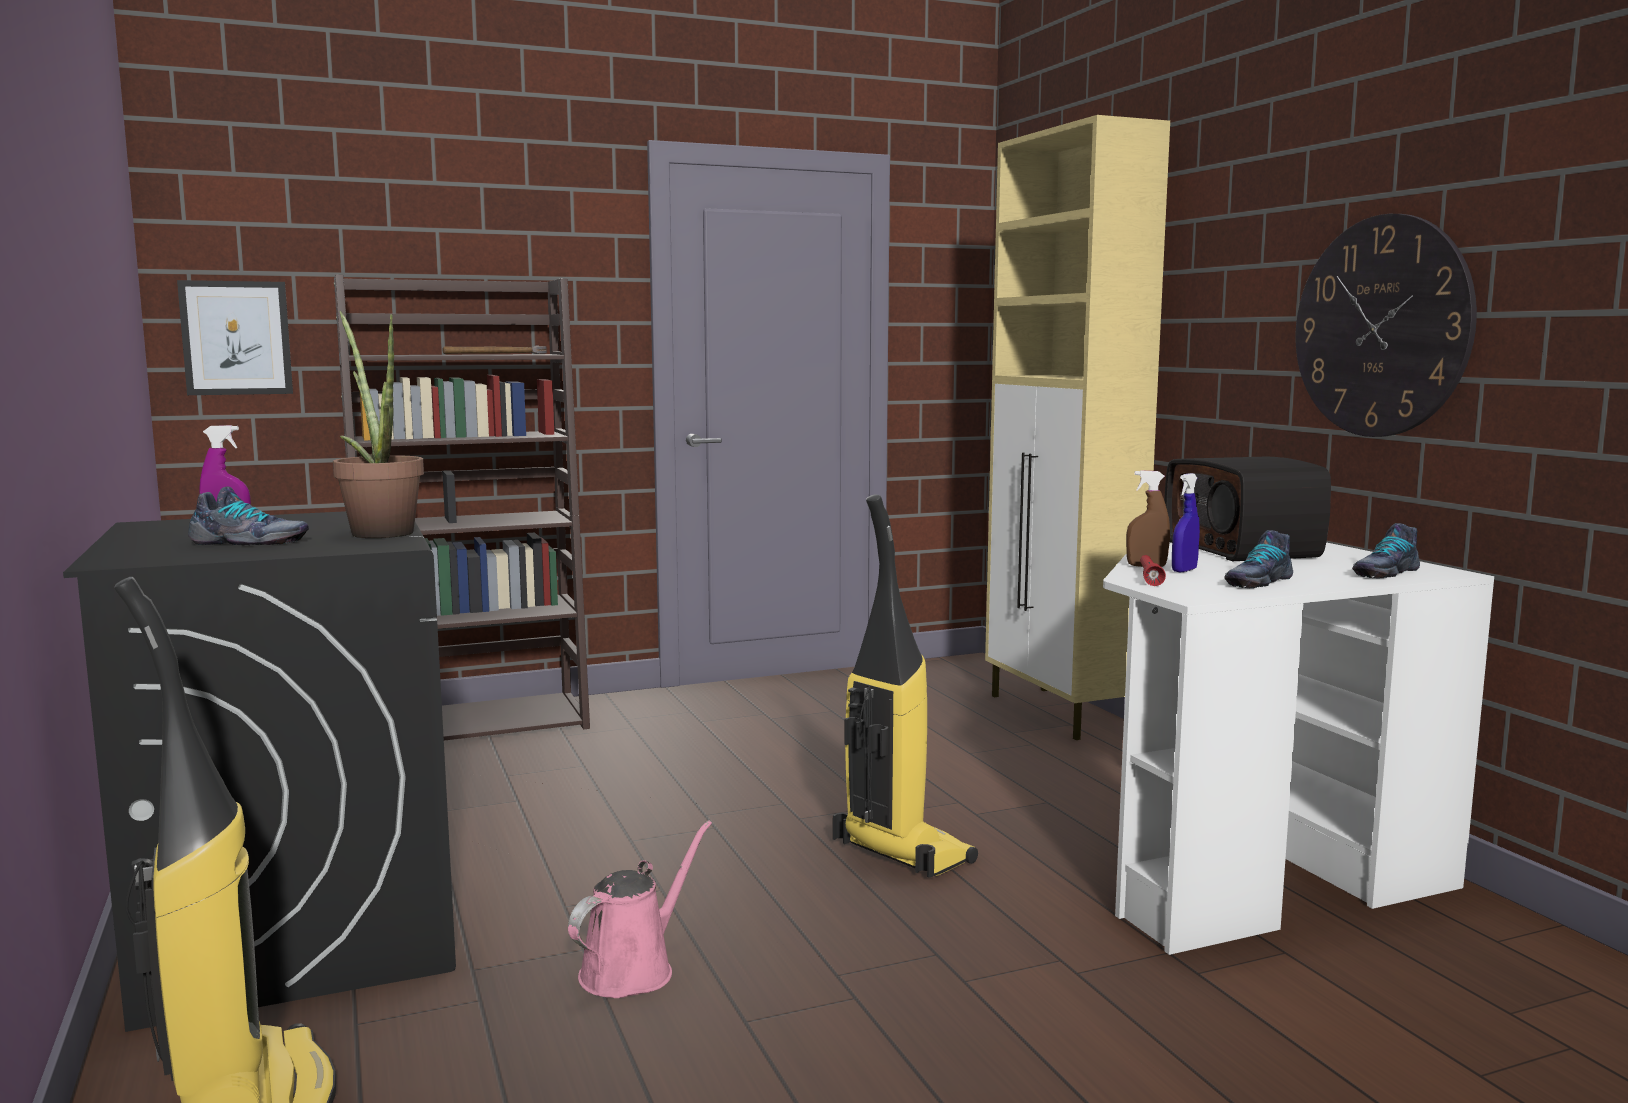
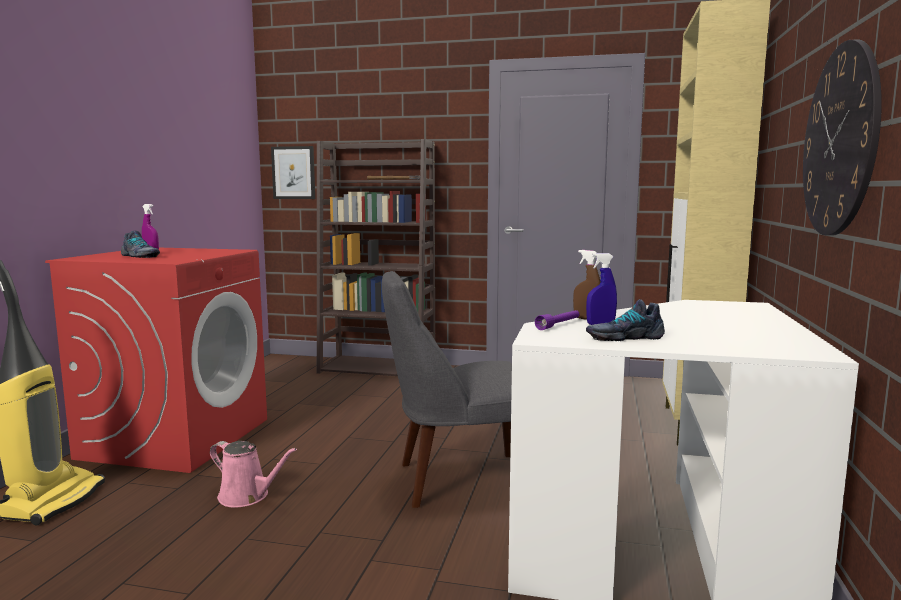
camera: 35 degrees right, 0 degrees up
black washing machine [63,511,456,1032] -> red washing machine [45,248,267,473]
potted plant [333,311,424,538] -> none
pink watering can [568,820,712,998] -> pink watering can turned 45 degrees clockwise [210,441,297,507]
vacuum cleaner [833,495,978,878] -> grey chair [382,271,512,508]
red flashlight [1140,555,1166,586] -> purple flashlight [535,310,580,330]
radio [1165,457,1331,561] -> none
shoe [1352,523,1420,578] -> none

